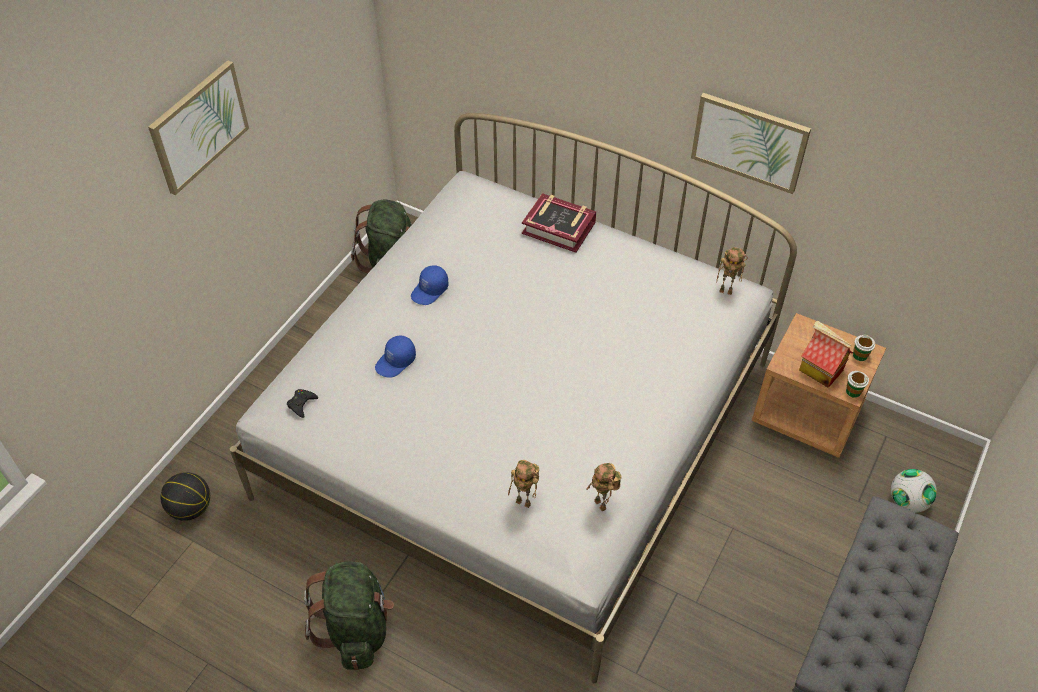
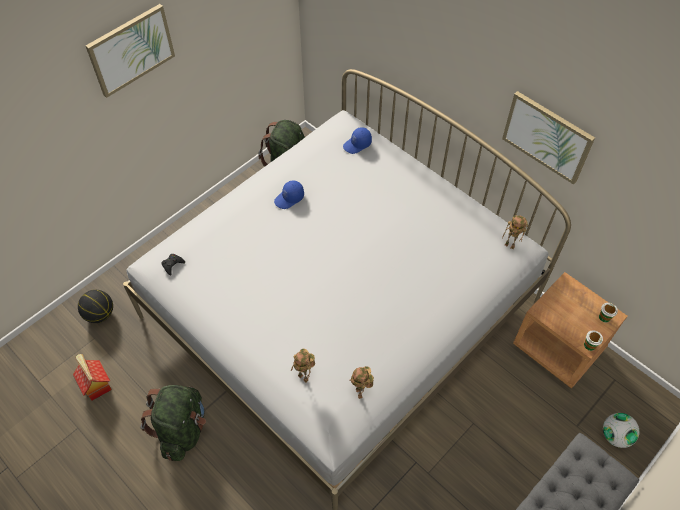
camera: 15 degrees right, 5 degrees up
blue cap [375,336,416,378] -> blue cap moved to [343,127,372,154]
book [522,193,596,253] -> none
toy house [799,321,853,388] -> toy house moved to [73,354,112,400]

